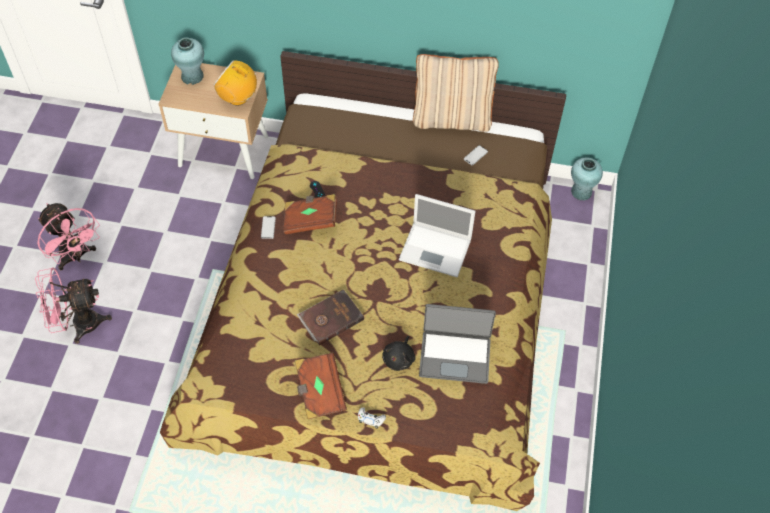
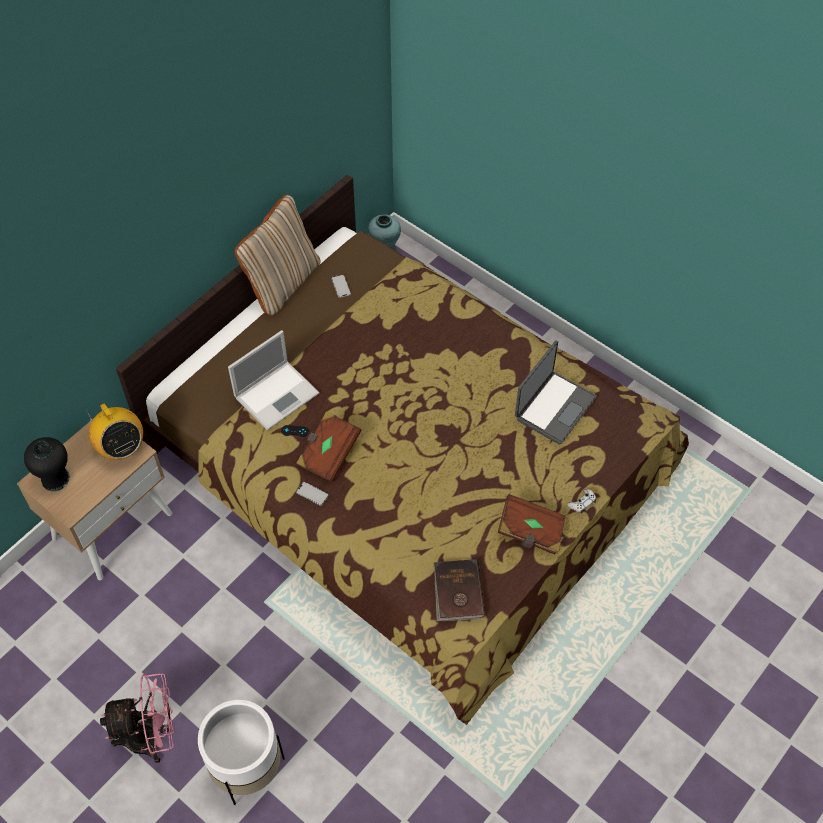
camera: 60 degrees left, 0 degrees up
pink fan [35,267,112,344] -> white planter [198,700,285,805]
turquoise vase [171,37,204,85] -> black vase [24,437,70,491]
radio [214,60,259,106] -> radio turned 90 degrees counterclockwise [86,404,143,460]
brown book [297,289,364,345] -> brown book moved to [434,559,485,621]
black plush toy [382,336,416,371] -> none
laptop [399,194,476,277] -> laptop moved to [228,330,320,431]

